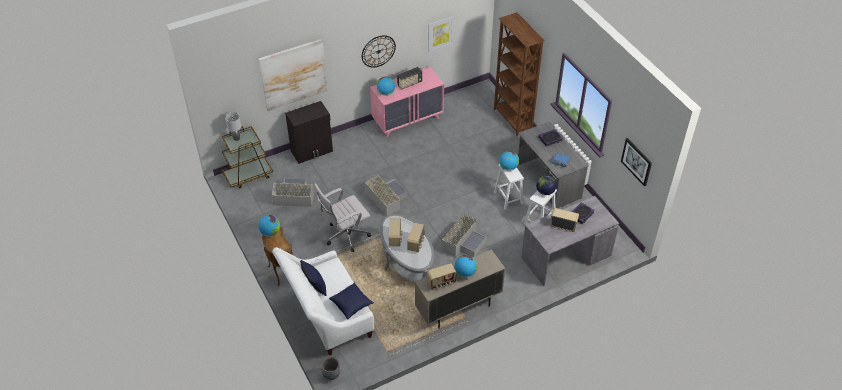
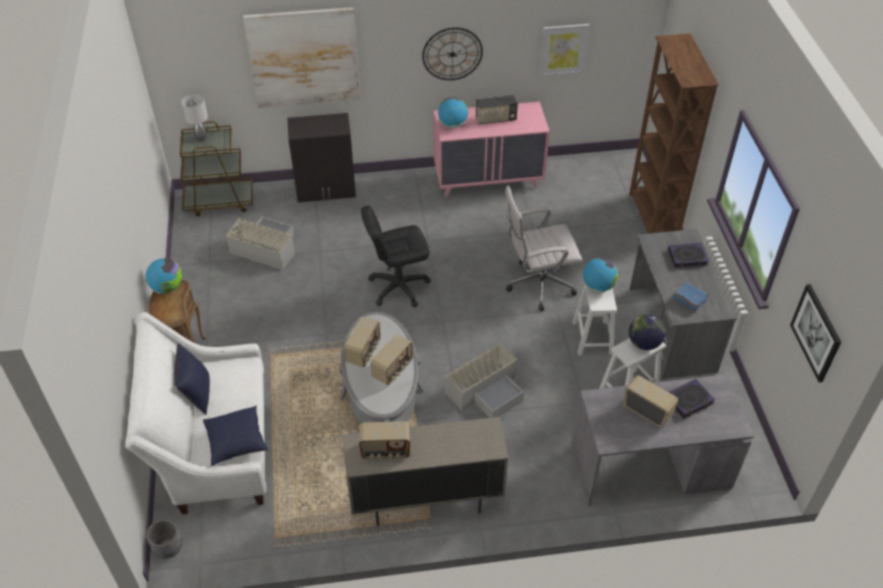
camera: 20 degrees right, 0 degrees up
white office chair [314,183,371,253] -> white office chair moved to [505,185,583,311]
grey storage box [365,175,407,216] -> black office chair [361,206,431,307]
globe [454,255,477,278] -> none

